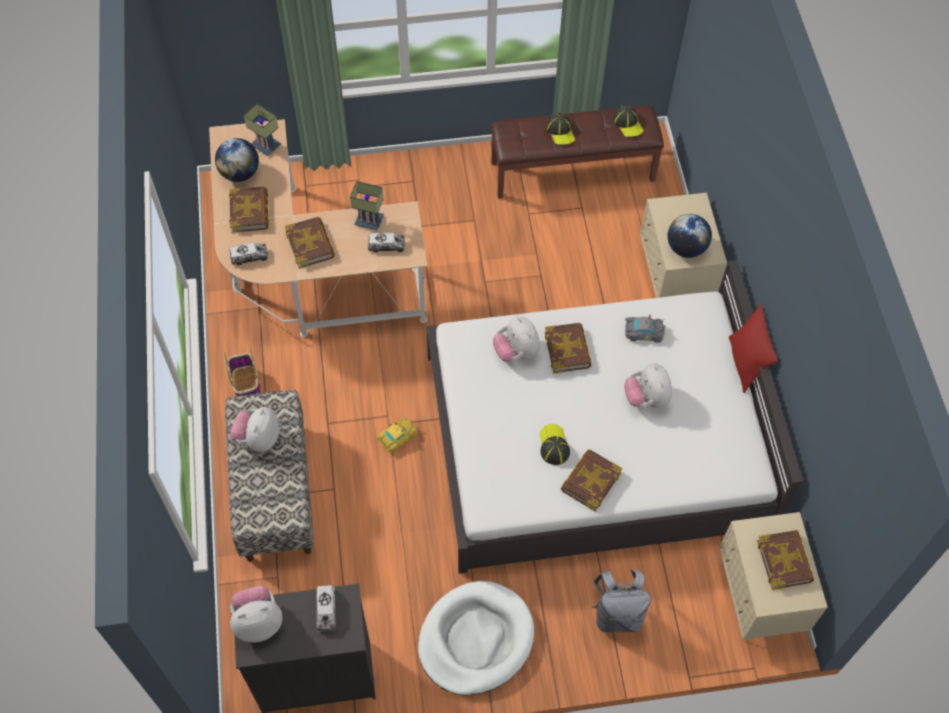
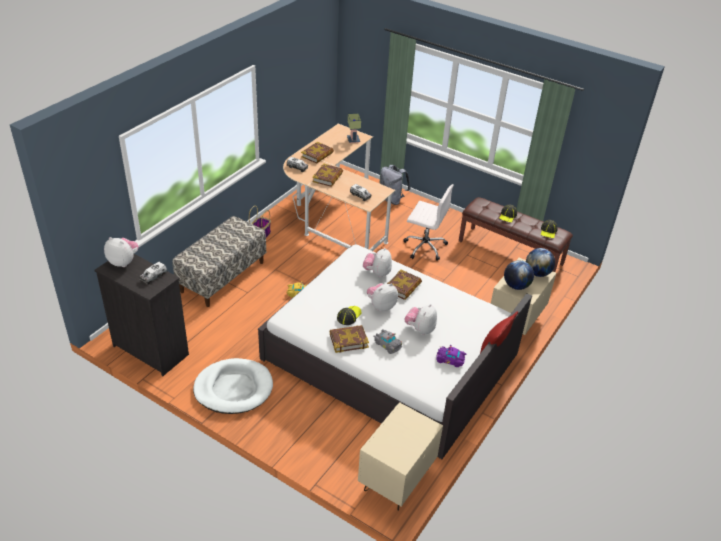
camera: 40 degrees right, 20 degrees down
globe [215,138,259,182] -> globe moved to [526,248,555,277]
plush toy [230,407,279,452] -> plush toy moved to [367,283,398,311]
table lamp [350,181,384,231] -> none
grey backpack [592,569,651,633] -> grey backpack moved to [380,165,410,205]
grey toy car [625,315,665,343] -> grey toy car moved to [373,329,403,354]
book [757,530,814,590] -> none
none -> white office chair [403,184,454,261]
none -> purple toy car [436,345,467,367]

